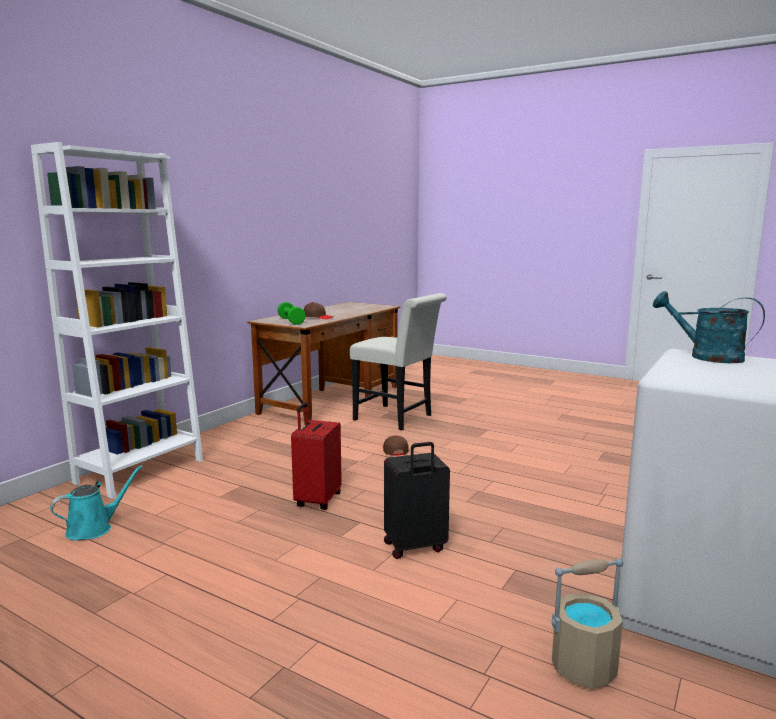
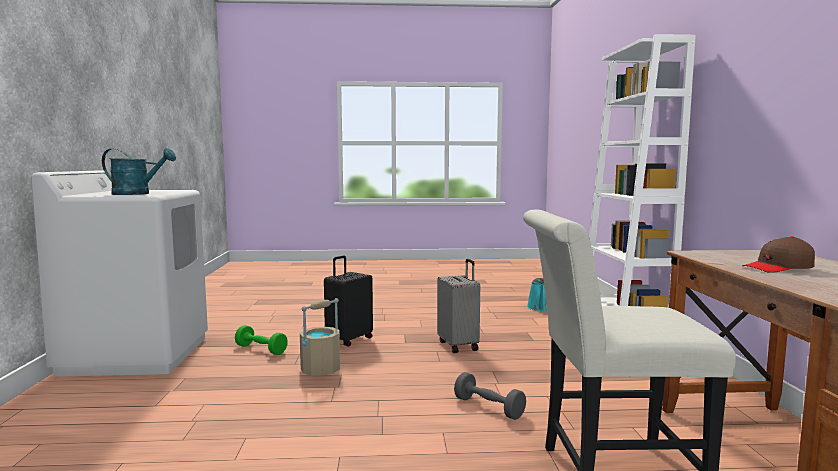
camera: 145 degrees right, 5 degrees down
green dumbbell [278,302,306,325] -> green dumbbell moved to [235,325,288,355]
red suitcase [291,403,342,510] -> grey suitcase [437,259,480,353]
brown cap [383,435,409,456] -> grey dumbbell [454,372,526,420]
beige bucket [552,558,623,689] -> beige bucket moved to [300,298,340,376]

